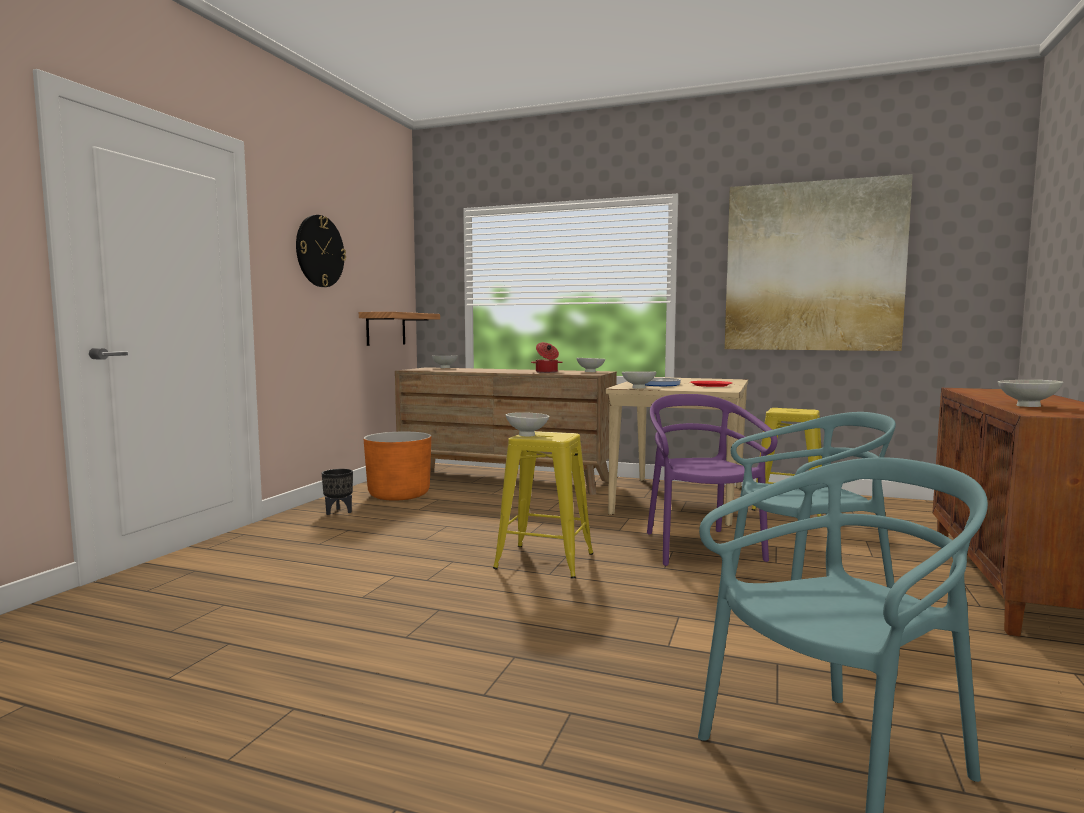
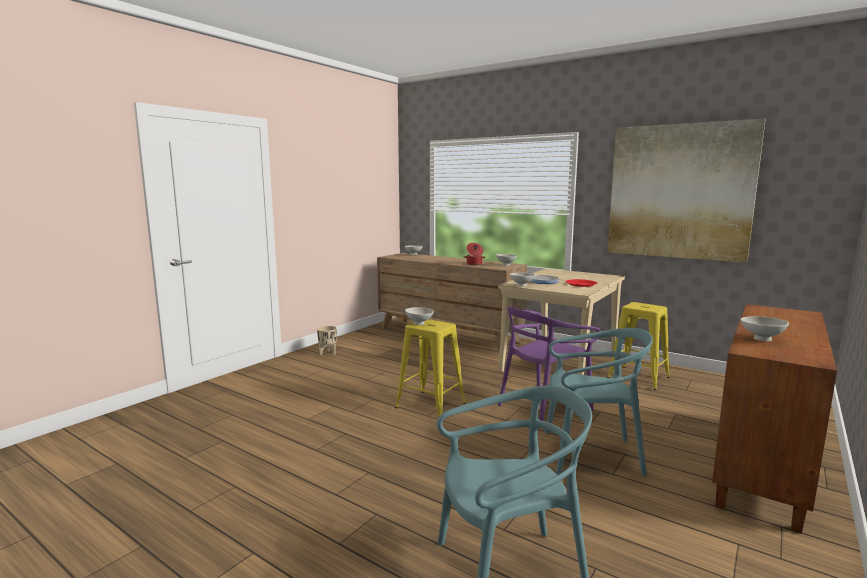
camera: 15 degrees right, 5 degrees up
wall clock [296,215,346,287] -> none
black planter [322,469,353,515] -> beige planter [317,326,337,355]
shelf [359,312,440,346] -> none
orange planter [364,432,431,501] -> none
purple chair [647,394,777,566] -> purple chair turned 135 degrees counterclockwise [498,307,601,421]

